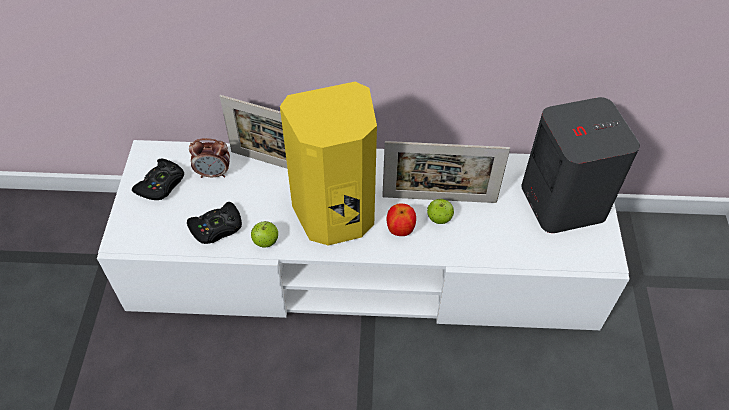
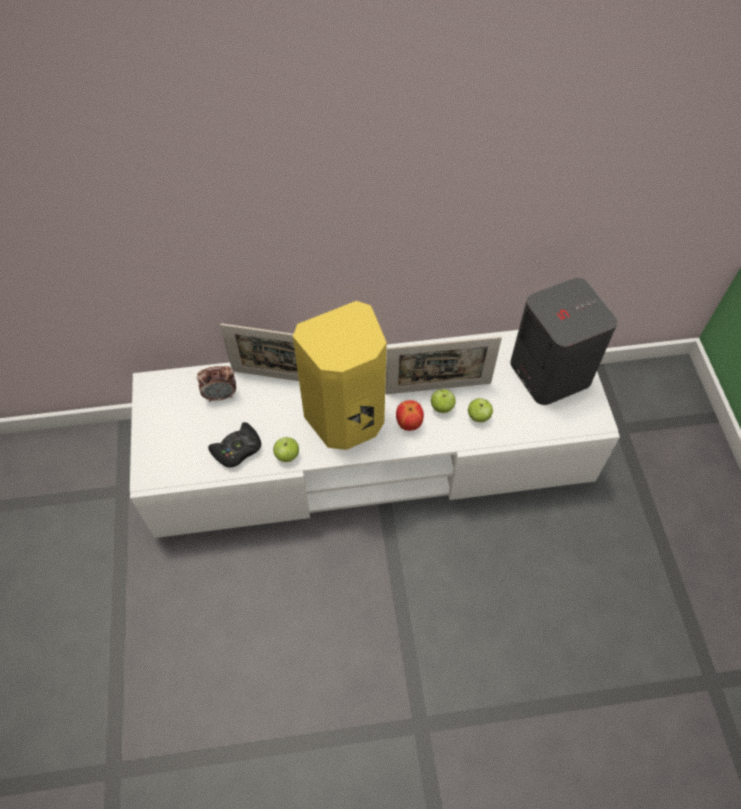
camera: 10 degrees left, 5 degrees up
black game controller [132,159,184,200] -> none
none -> apple [468,398,493,422]

